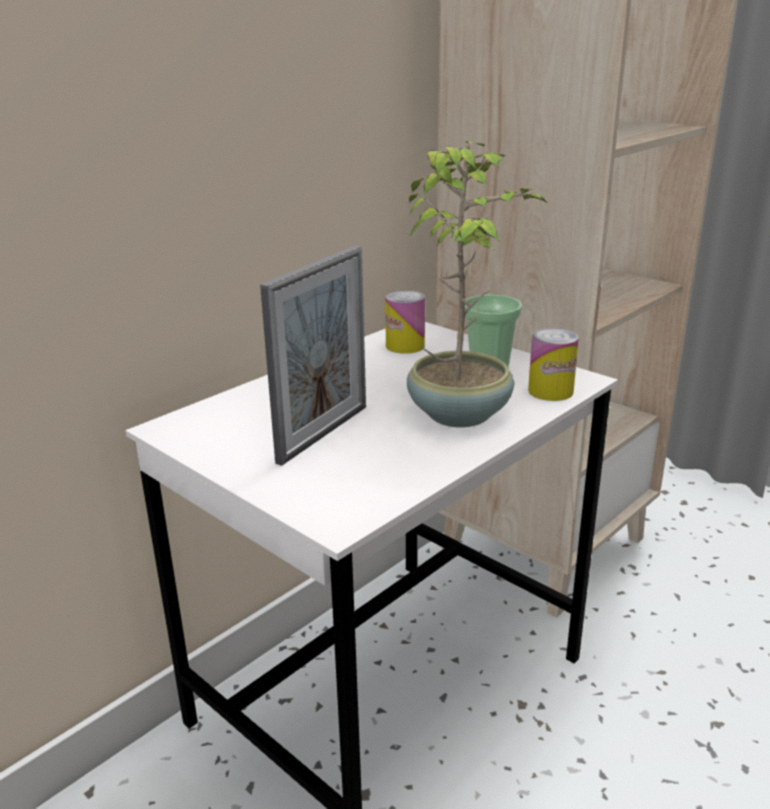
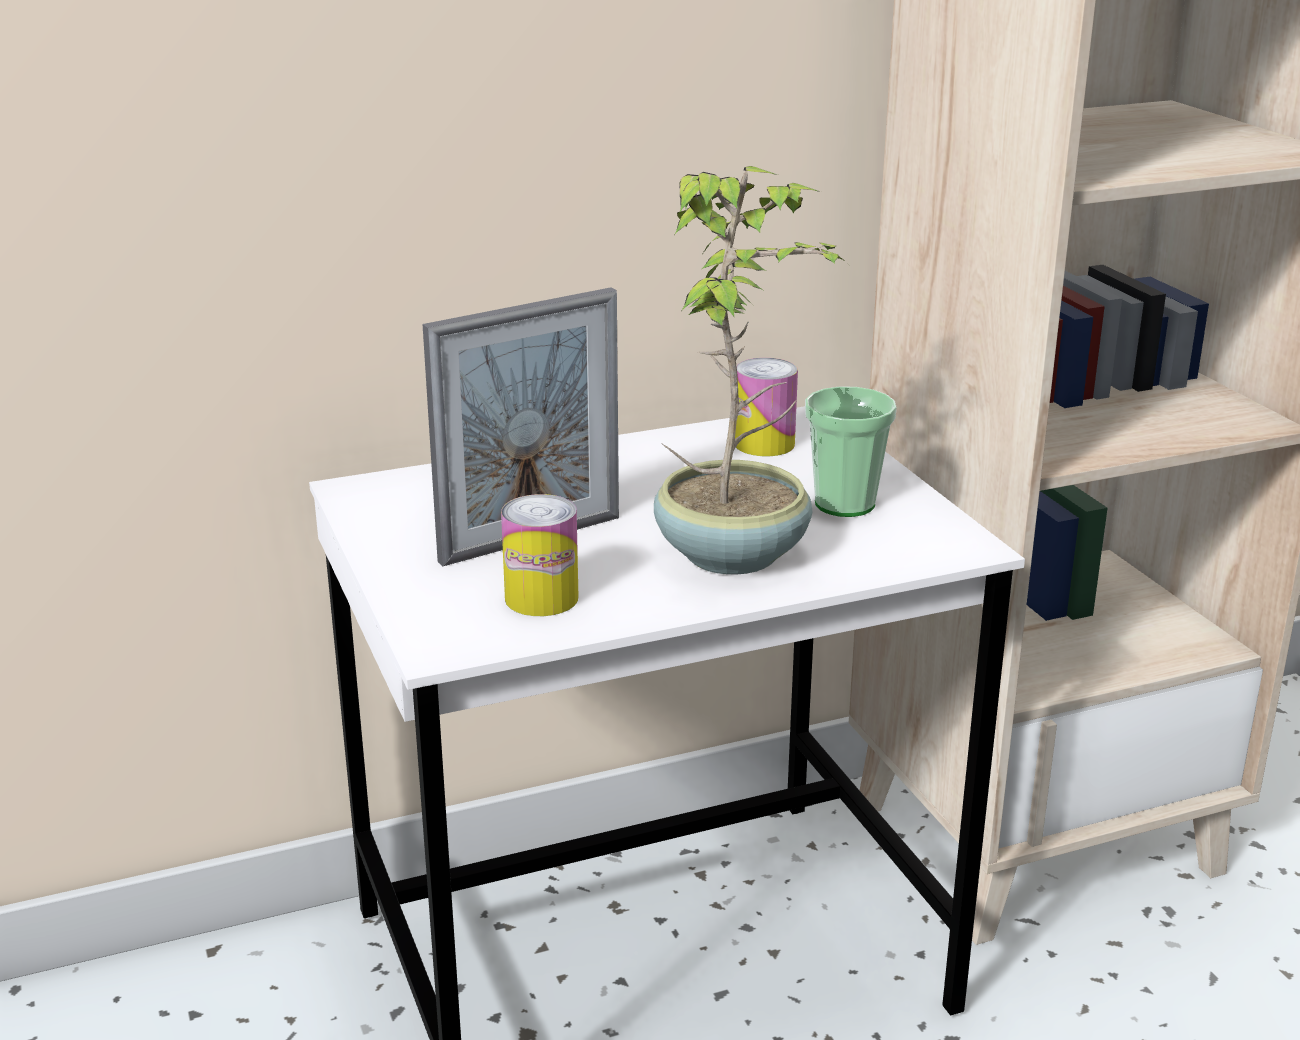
camera: 25 degrees right, 0 degrees up
can [528,328,579,401] -> can moved to [501,494,578,616]

